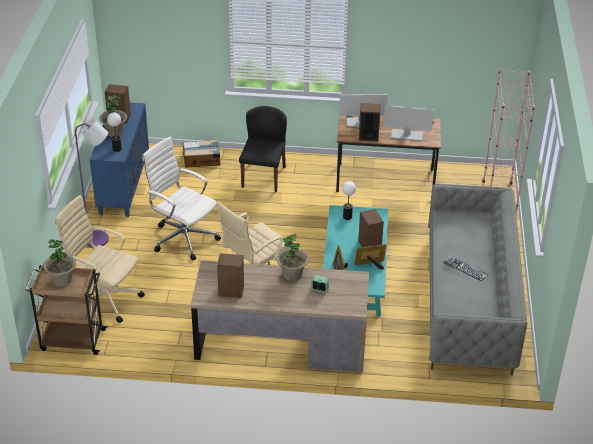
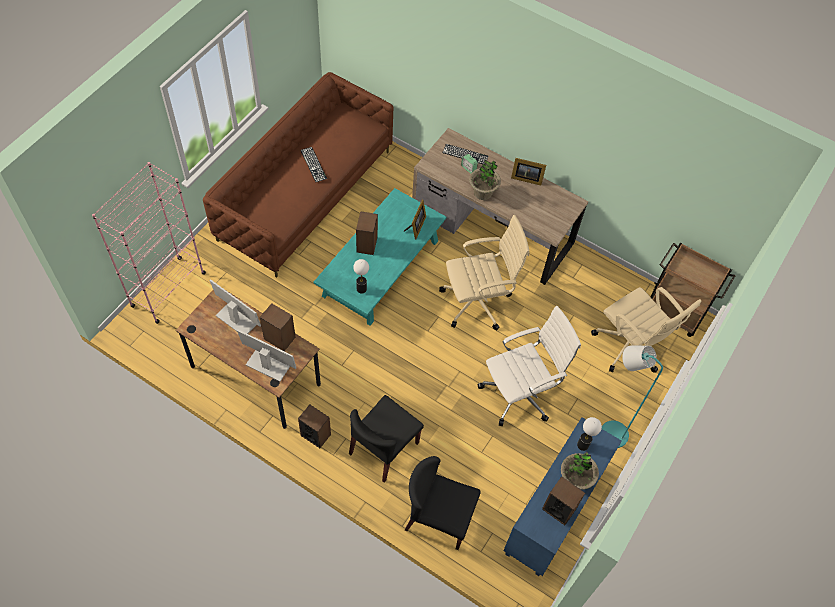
camera: 155 degrees left, 20 degrees up
potted plant [43,239,76,287] -> none
purple floor lamp [75,120,109,248] -> turquoise floor lamp [602,345,663,448]
white office chair [142,137,221,260] -> white office chair turned 90 degrees counterclockwise [477,306,581,426]
cardboard box [183,140,220,168] -> black chair [405,456,481,550]
speaker [217,253,244,298] -> speaker moved to [298,404,331,448]
picture frame [354,244,386,270] -> picture frame moved to [511,158,546,185]
grey sofa [428,183,527,375] -> brown sofa [203,72,393,278]
none -> keyboard [442,144,488,164]

